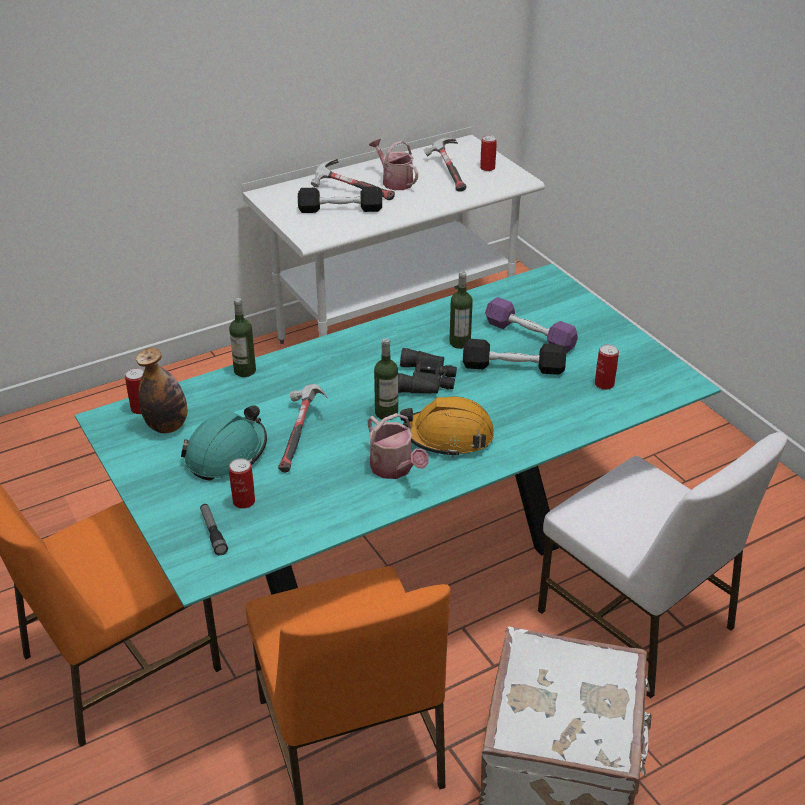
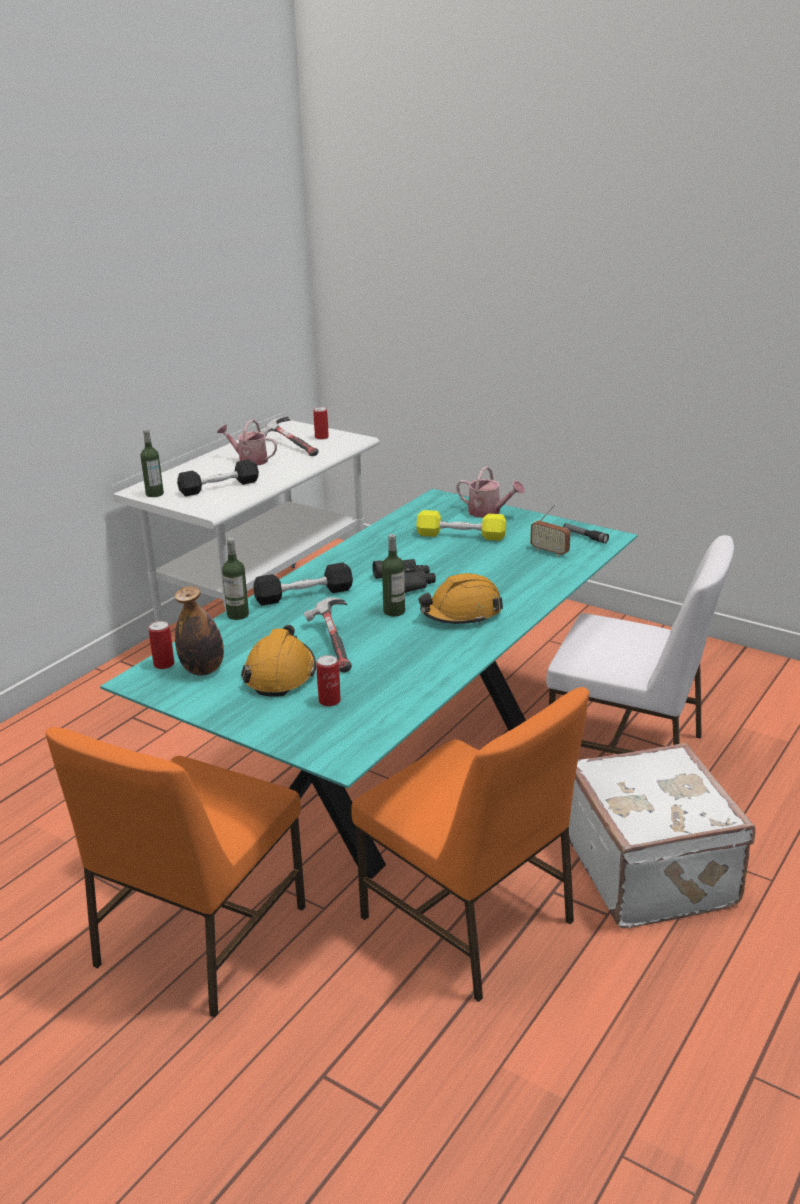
camera: 25 degrees left, 10 degrees down
turquoise hard hat [181,405,267,481] -> orange hard hat [241,625,316,697]
flashlight [200,504,228,555] -> flashlight moved to [563,523,609,544]
hammer [311,159,395,200] -> none
watering can [367,413,429,479] -> watering can moved to [456,466,525,518]
bottle [449,271,473,349] -> bottle moved to [140,429,164,497]
black dumbbell [463,339,566,375] -> black dumbbell moved to [254,563,353,606]
purple dumbbell [485,297,578,354] -> yellow dumbbell [416,510,506,541]
can [595,345,619,390] -> radio [530,504,570,557]

